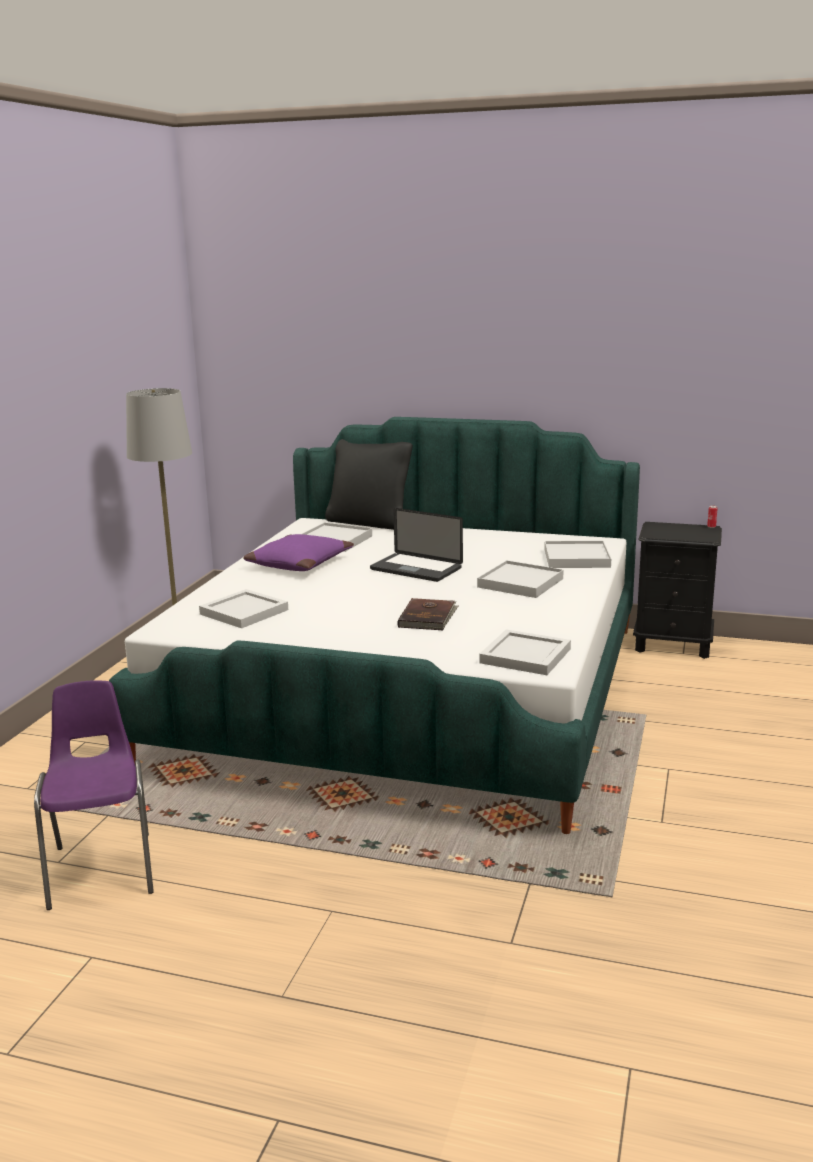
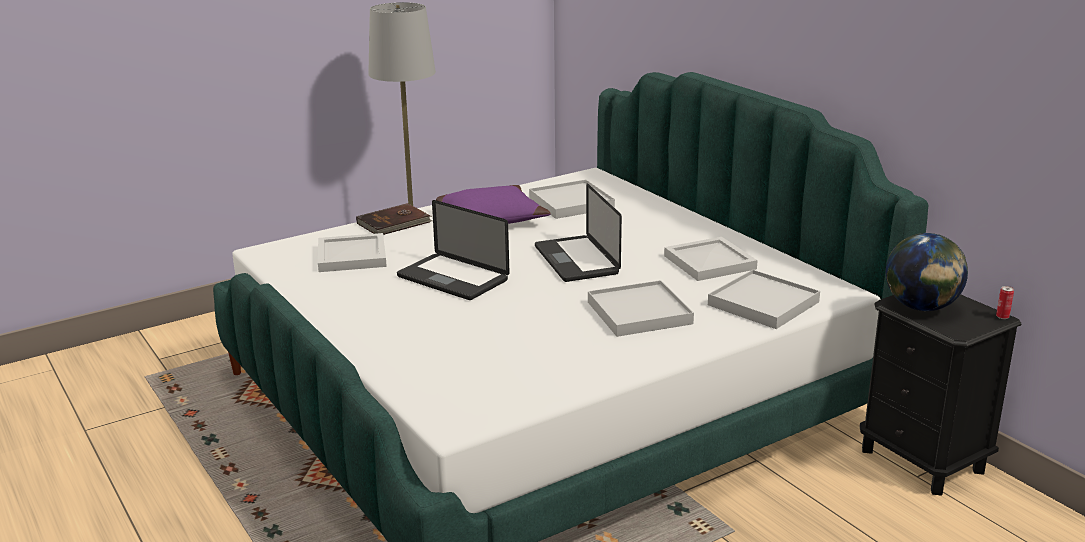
camera: 40 degrees right, 5 degrees up
purple chair [34,680,154,910] -> none
black pillow [325,439,413,530] -> none
brown book [397,598,458,630] -> brown book moved to [356,203,432,235]
white tray [479,629,571,675] -> white tray moved to [664,237,758,281]
none -> laptop [397,200,510,300]
none -> globe [886,233,968,311]

